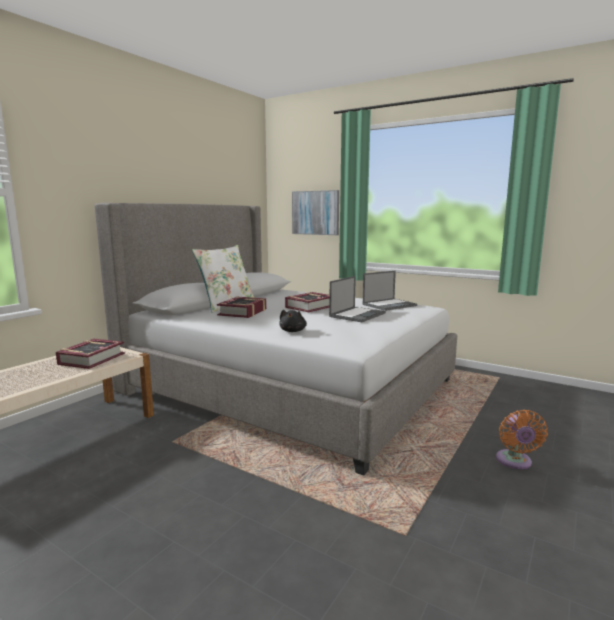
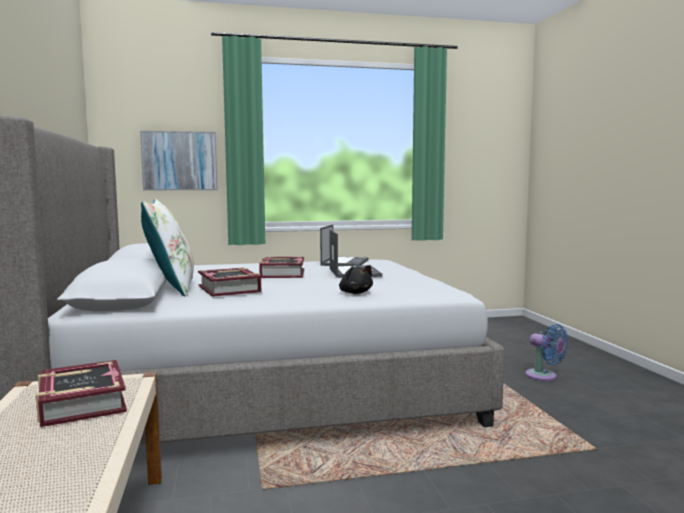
camera: 45 degrees left, 5 degrees down
orange fan [496,410,548,469] -> blue fan [525,324,569,381]

